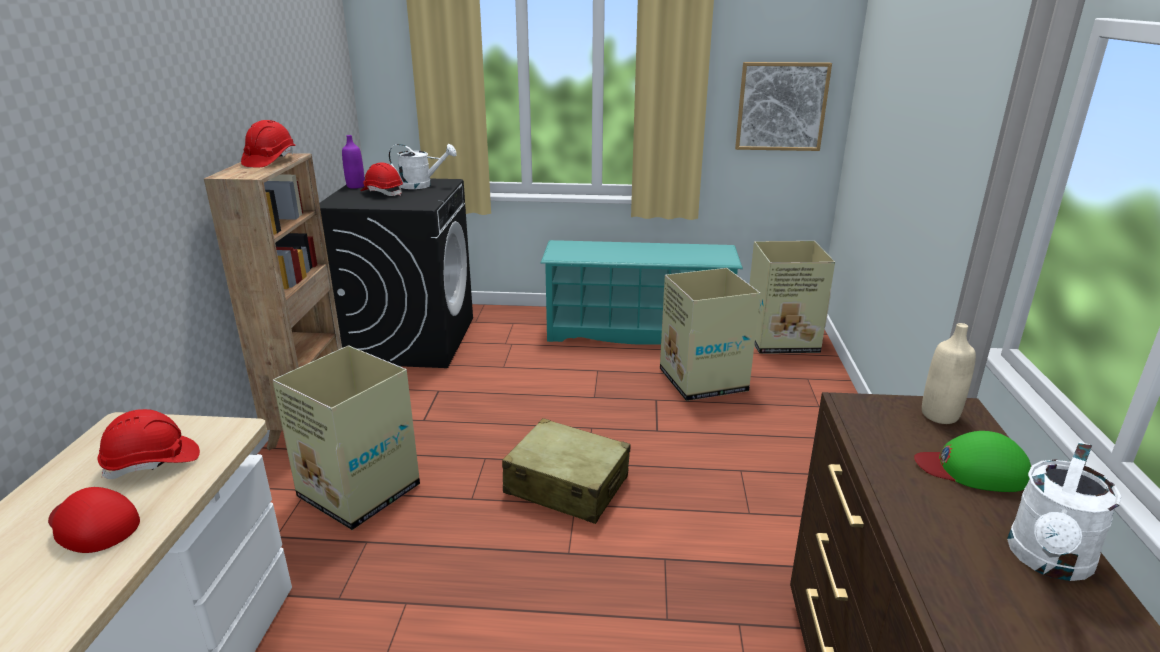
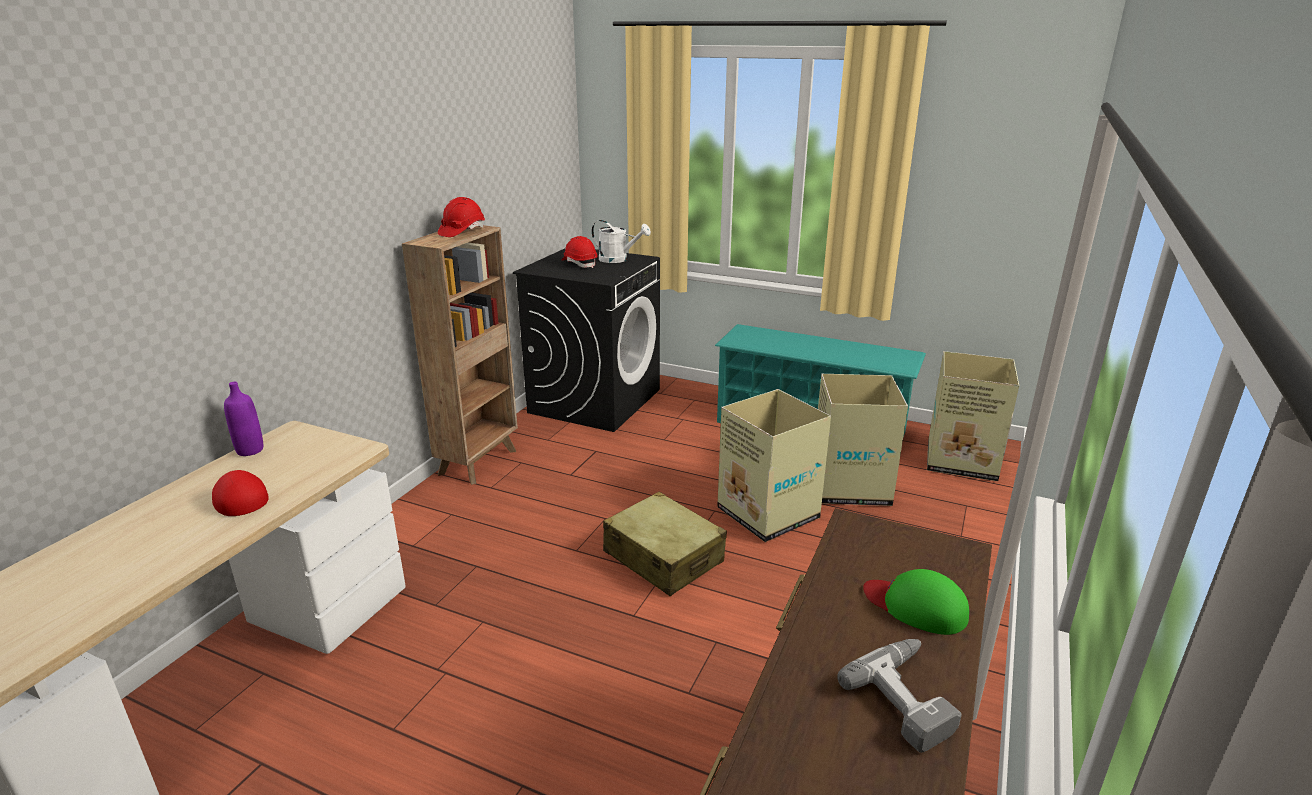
camera: 20 degrees right, 0 degrees up
red hard hat [97,409,200,479] -> none
cardboard box [272,346,420,530] -> cardboard box moved to [717,389,831,542]
purple bottle [342,135,365,189] -> purple bottle moved to [224,382,263,456]
picture [735,62,832,151] -> none
beige bottle [922,323,976,424] -> none
white watering can [1007,441,1121,581] -> power drill [837,639,962,753]

